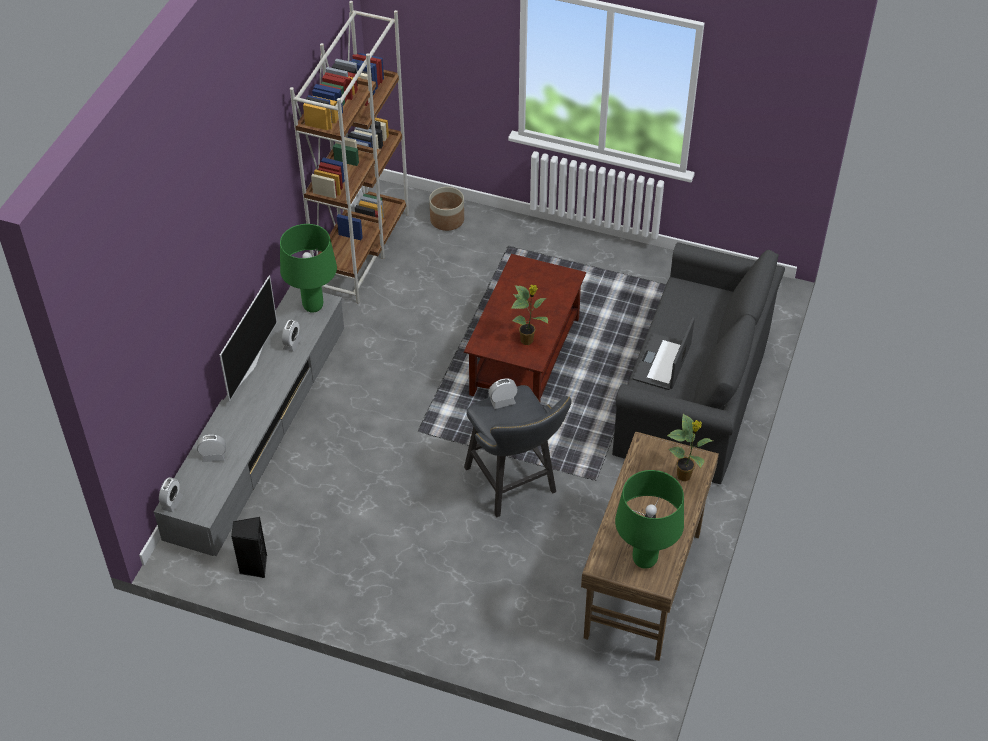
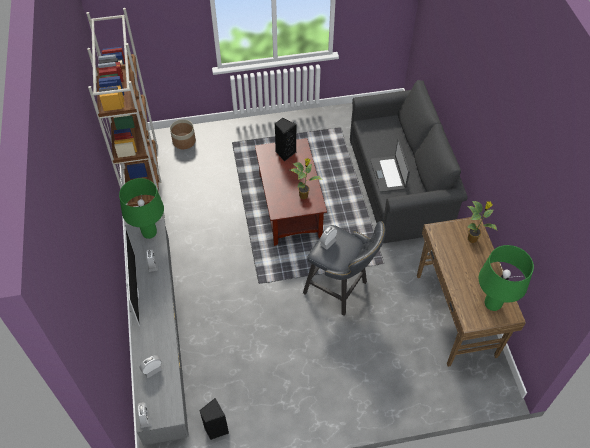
camera: 30 degrees left, 5 degrees up
none -> black speaker [274,118,296,162]

